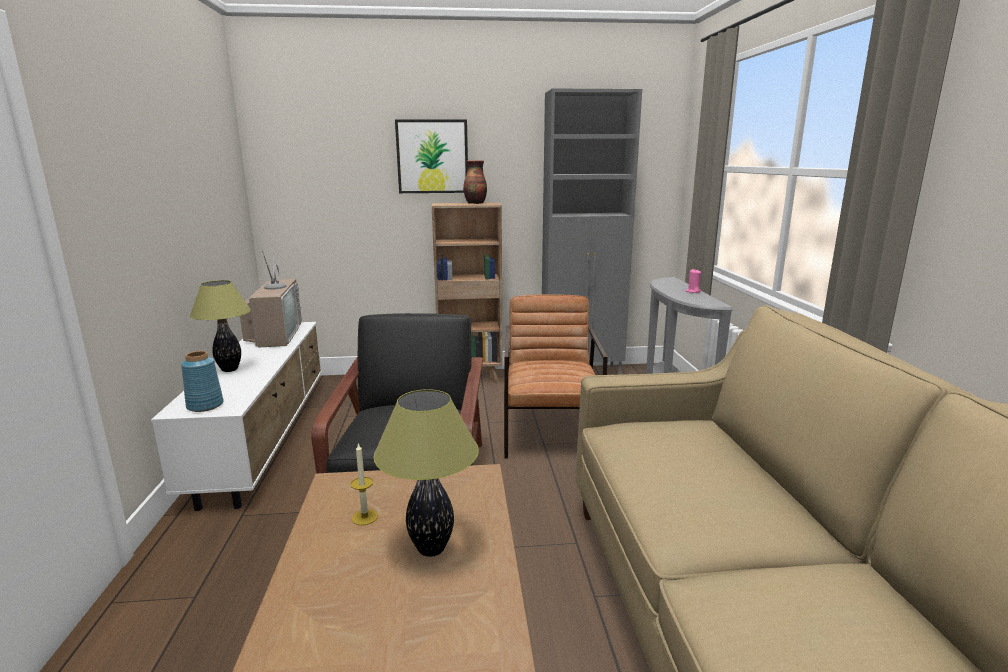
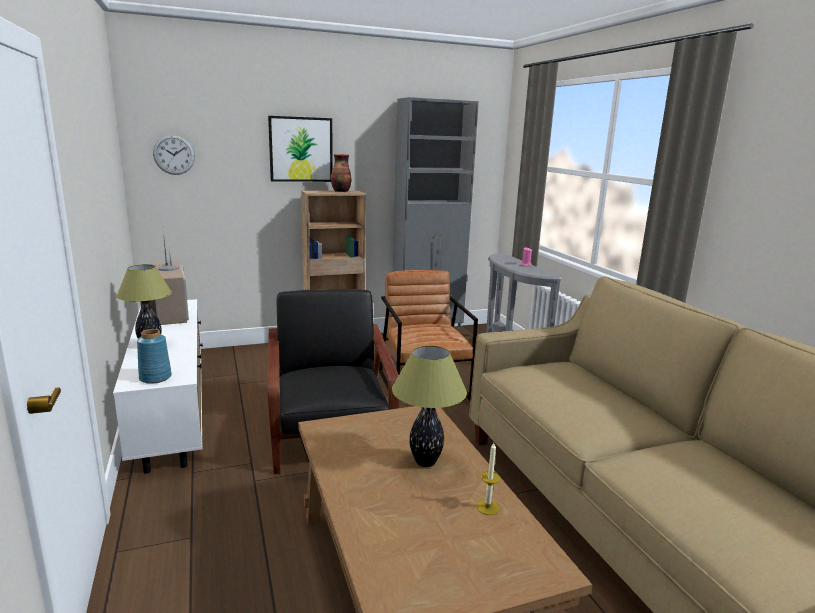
camera: 15 degrees left, 0 degrees up
candle [350,443,378,525] -> candle moved to [476,443,501,515]
none -> wall clock [153,134,195,175]

